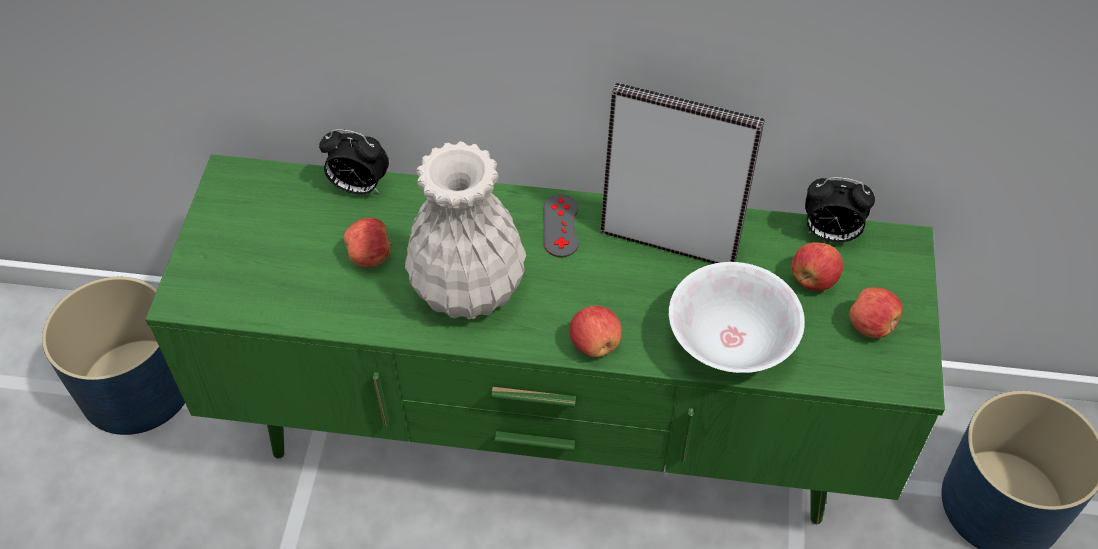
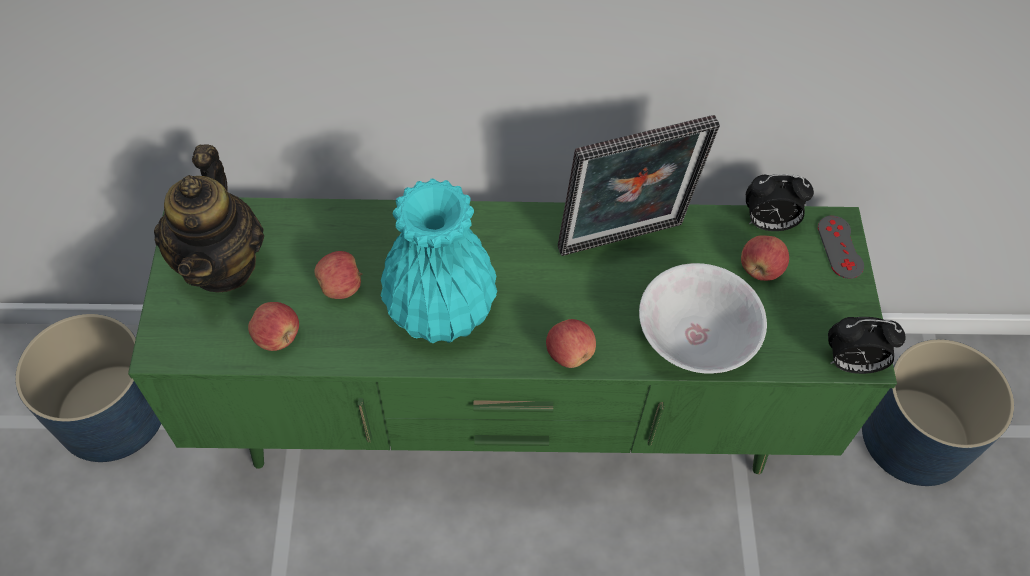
camera: 10 degrees left, 5 degrees up
alarm clock [319,129,389,195] -> alarm clock moved to [828,317,906,374]
white vase [404,141,526,319] -> turquoise vase [381,179,497,343]
grey game controller [544,194,579,257] -> grey game controller moved to [818,215,864,279]
picture frame [600,82,765,264] -> picture frame turned 150 degrees clockwise [558,115,720,256]
apple [849,287,903,338] -> apple moved to [248,302,299,351]
none -> teapot [154,144,264,293]

